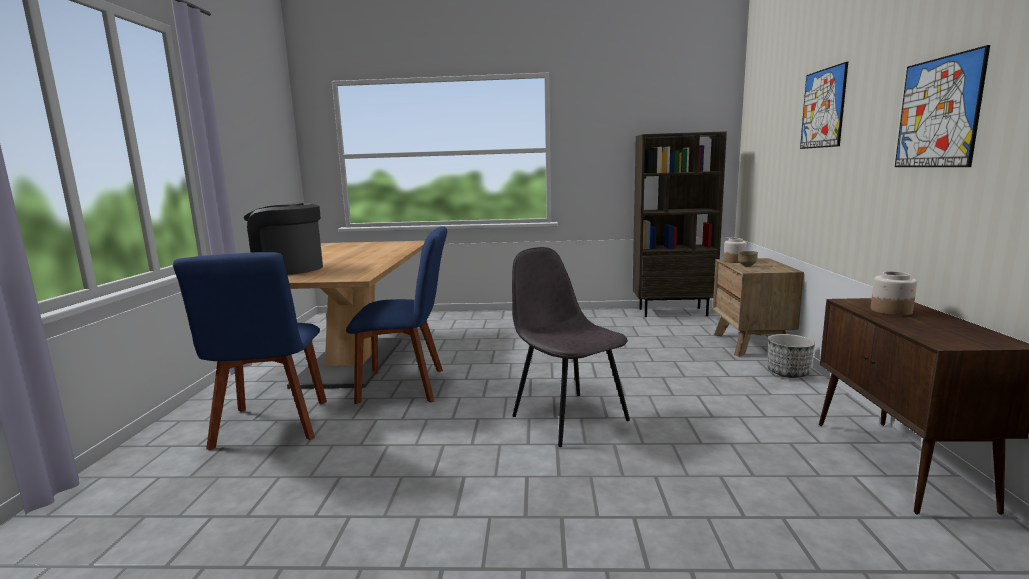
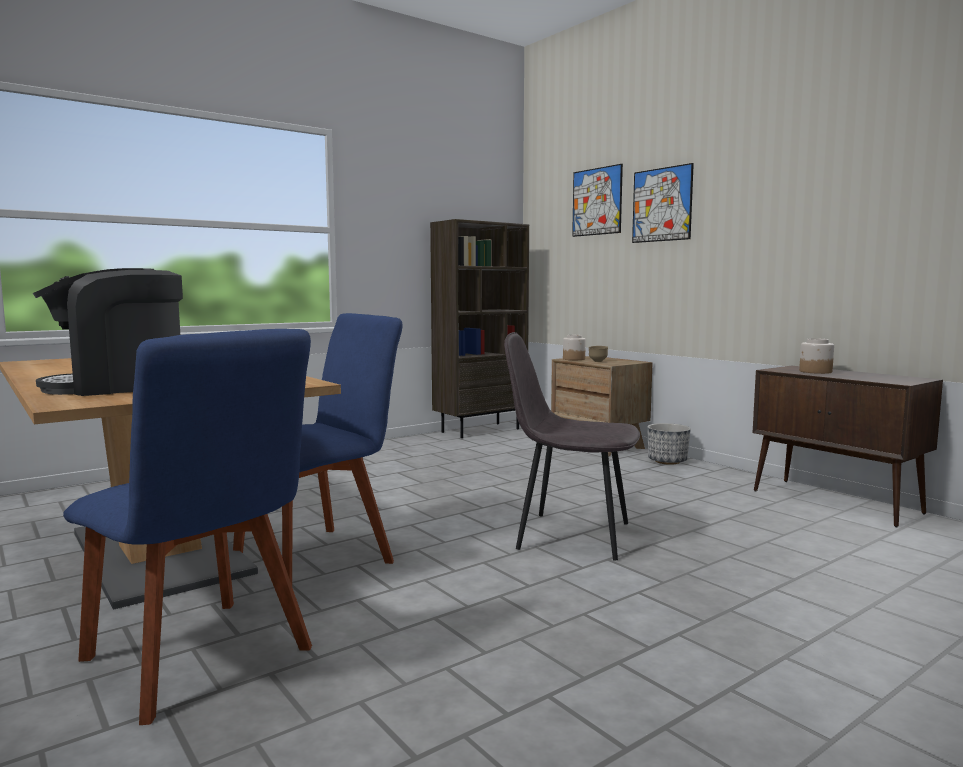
camera: 40 degrees left, 5 degrees down
picture [895,45,990,167] -> picture moved to [572,164,623,237]

